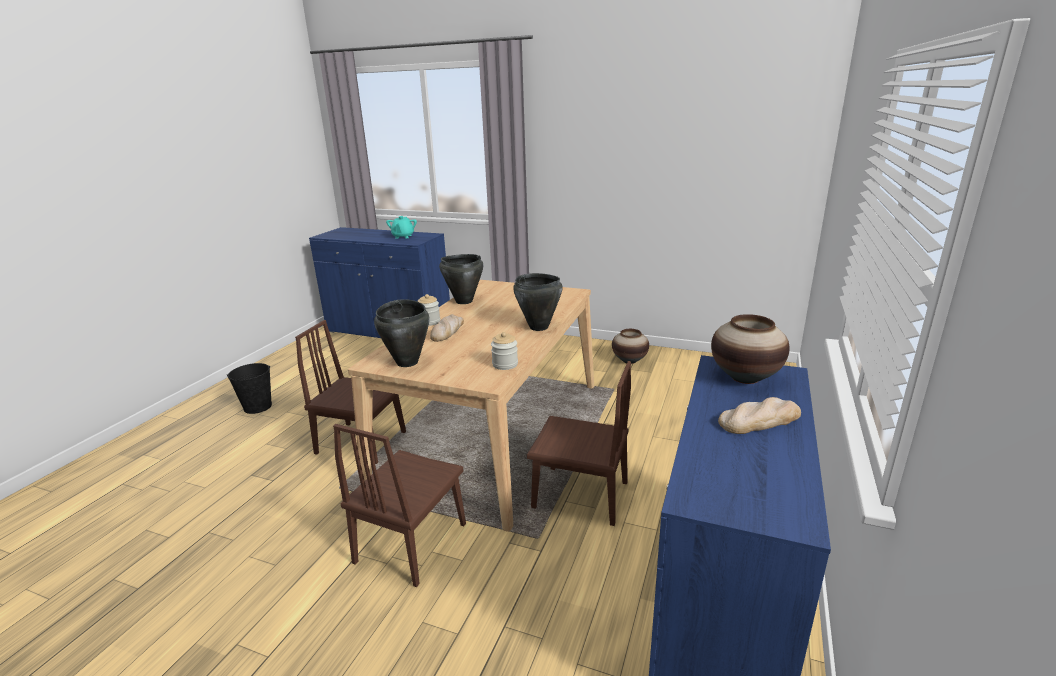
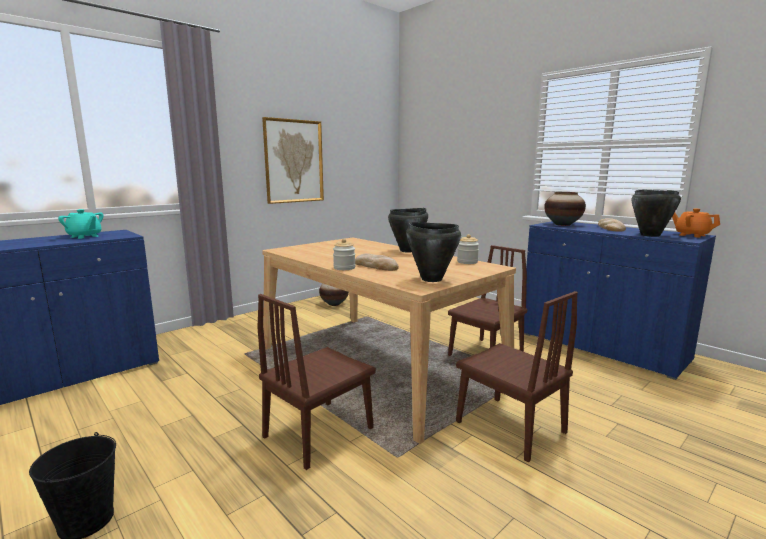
camera: 65 degrees left, 10 degrees down
black cooking pot [439,254,484,304] -> black cooking pot moved to [632,190,681,237]
none -> picture [262,117,324,204]
none -> orange teapot [672,209,720,238]

